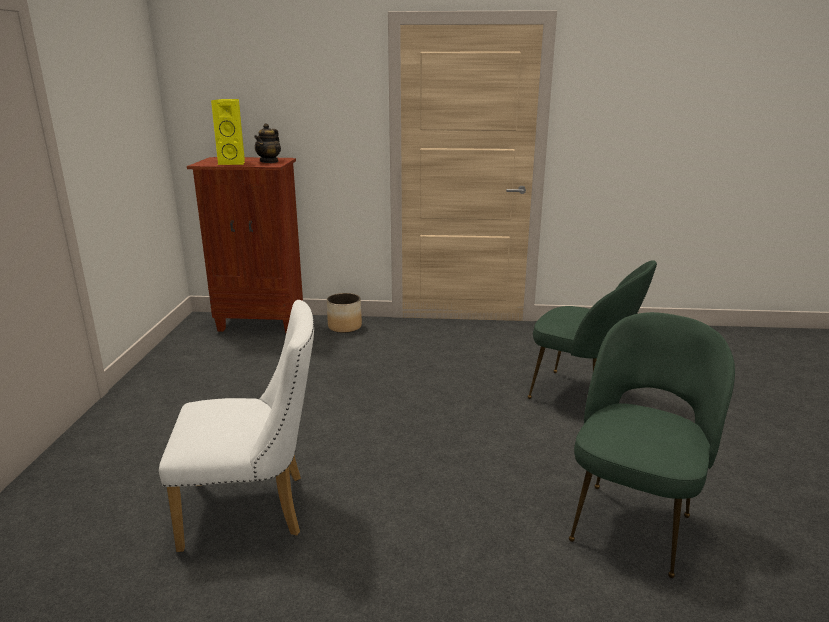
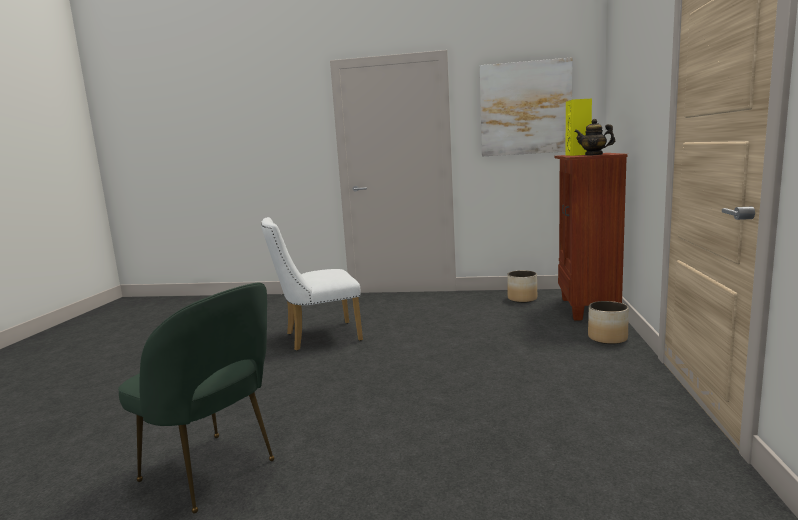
camera: 95 degrees right, 10 degrees down
white chair [159,300,314,552] -> white chair turned 75 degrees clockwise [261,217,363,351]
green chair [528,260,657,399] -> none
none -> picture [480,57,572,156]
none -> planter [508,270,537,303]

